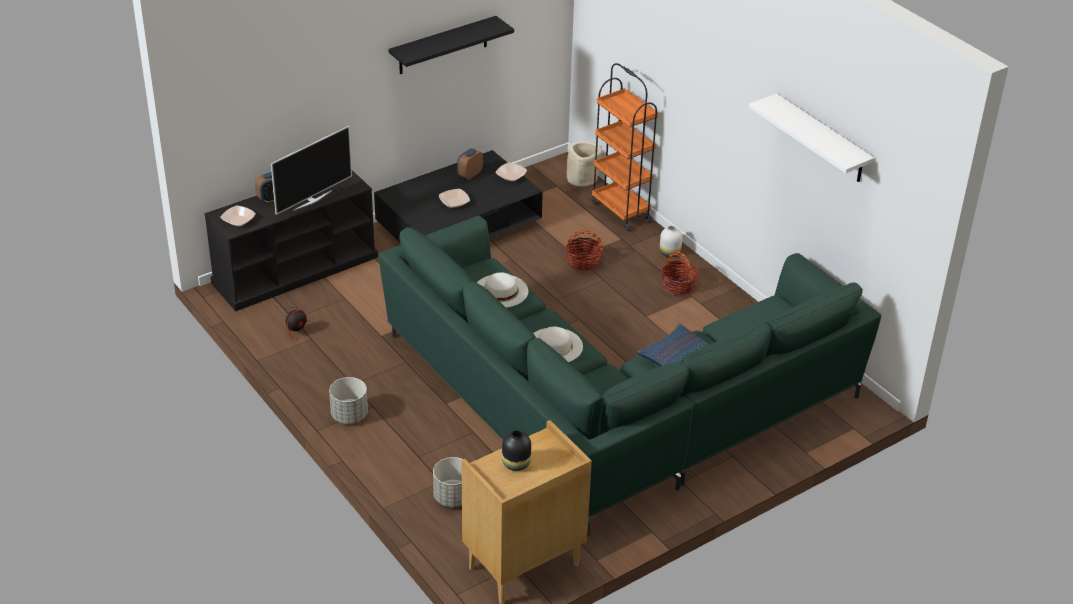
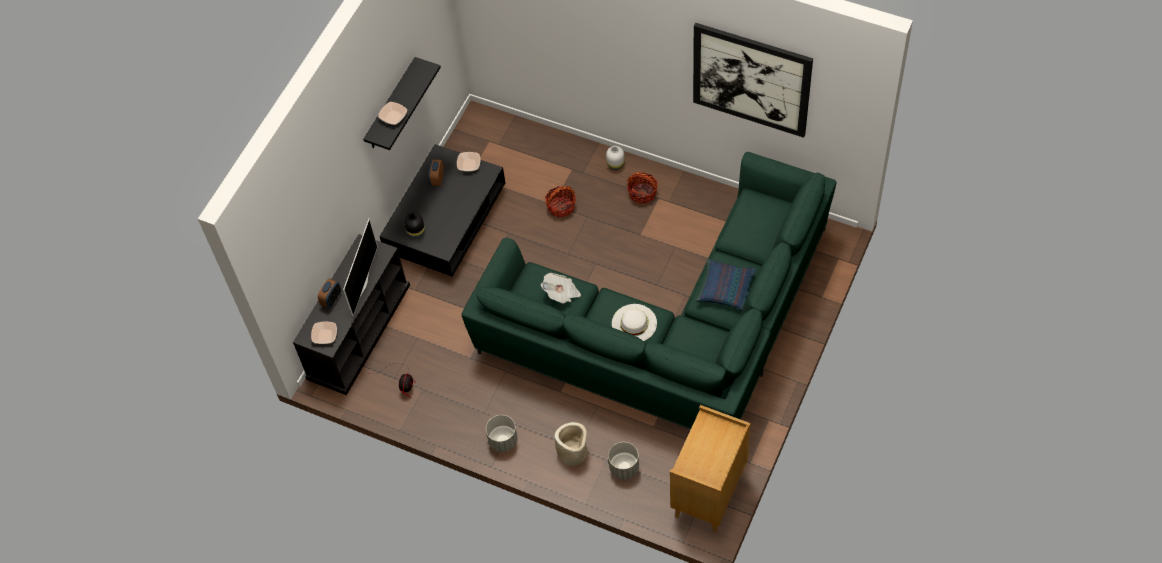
camera: 25 degrees left, 20 degrees up
bowl [439,189,470,208] -> bowl moved to [378,102,407,125]
white hat [477,272,528,308] -> newspaper [541,273,581,304]
black vase [502,430,531,471] -> black vase moved to [404,213,425,237]
beige planter [567,141,602,187] -> beige planter moved to [554,422,587,466]
orange cart [592,63,658,231] -> none
white shelf [749,93,875,182] -> picture [693,23,813,138]

